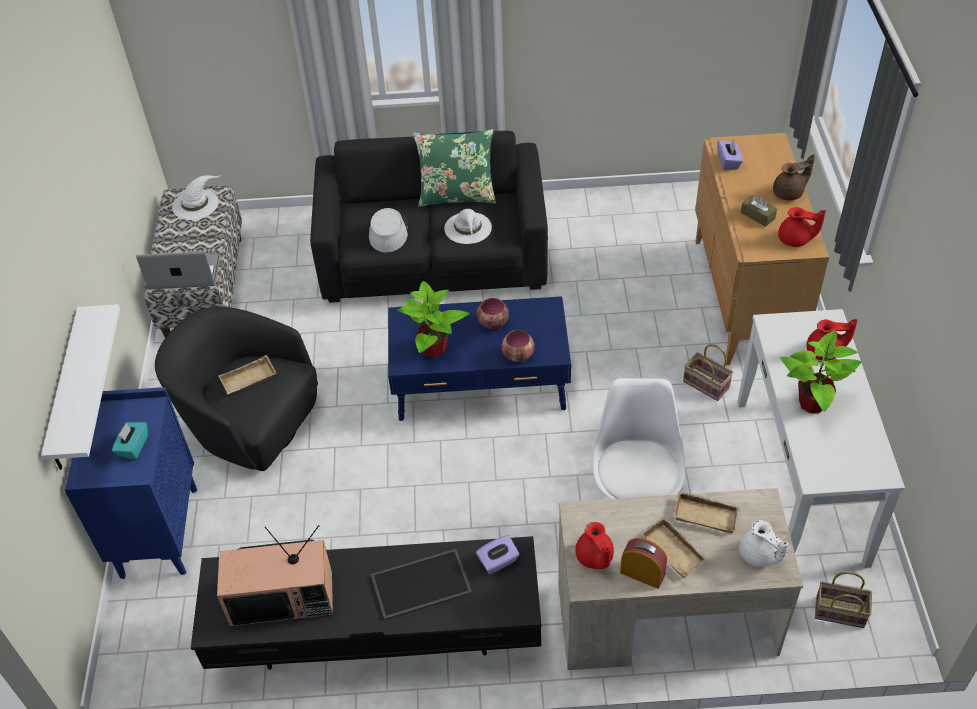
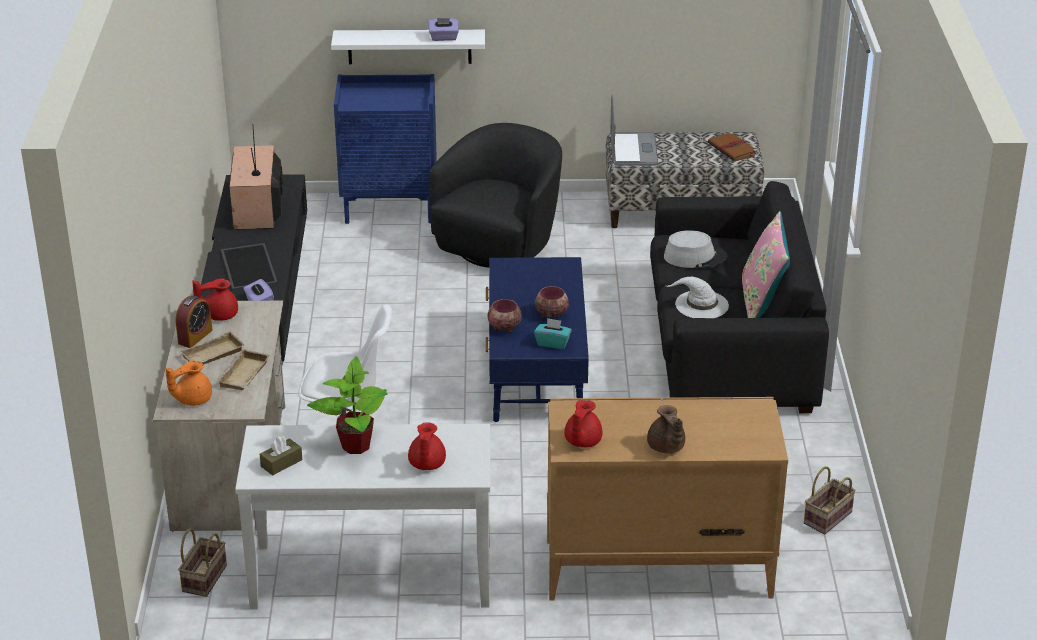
camera: 90 degrees right, 15 degrees down
turquoise tissue box [112,422,148,460] -> turquoise tissue box moved to [534,318,572,349]
white hat [172,175,221,220] -> brown book [708,132,758,161]
beige tray [218,355,276,394] -> none
potted plant [397,281,470,358] -> none
green pillow [413,129,497,207] -> pink pillow [742,211,790,318]
basket [683,344,733,401] -> basket moved to [804,467,856,534]
purple tissue box [717,139,743,170] -> purple tissue box moved to [428,18,459,41]
white teapot [739,520,789,567] -> orange teapot [165,361,212,406]
brown tissue box [741,195,777,227] -> brown tissue box moved to [260,436,302,476]

